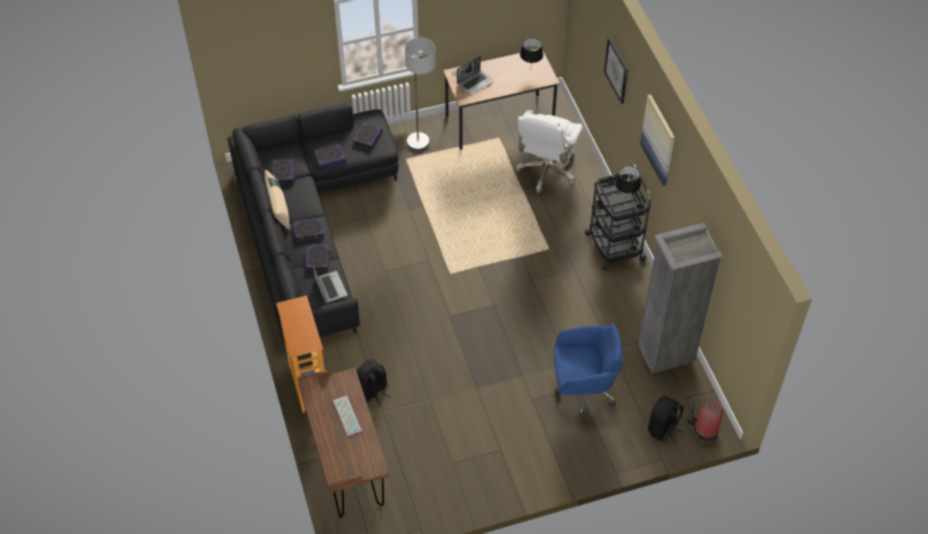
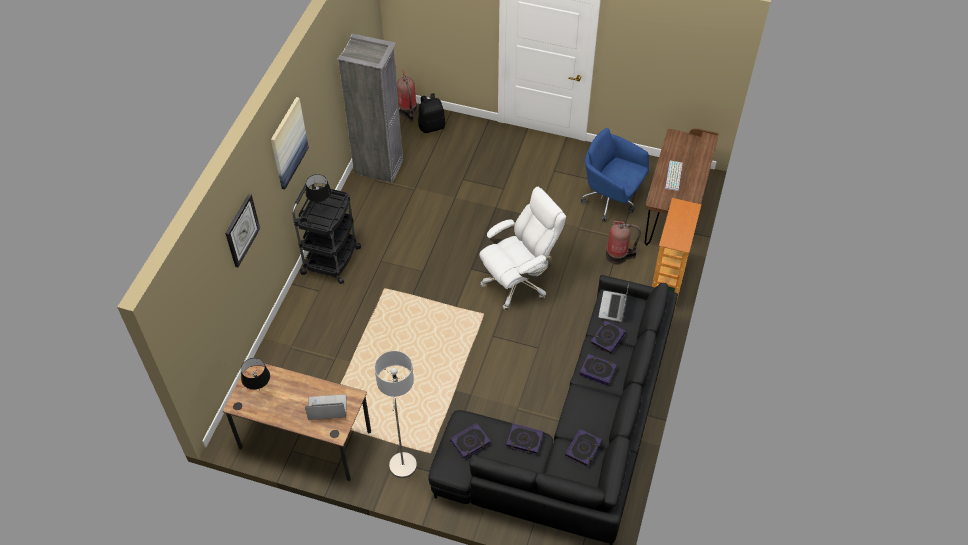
camera: 145 degrees left, 0 degrees up
beige pillow [265,170,290,230] -> none
black backpack [356,359,391,406] -> fire extinguisher [606,221,641,265]
white office chair [516,110,582,193] -> white office chair moved to [479,187,566,310]
blue office chair [554,323,623,418] -> blue office chair moved to [581,128,649,221]

